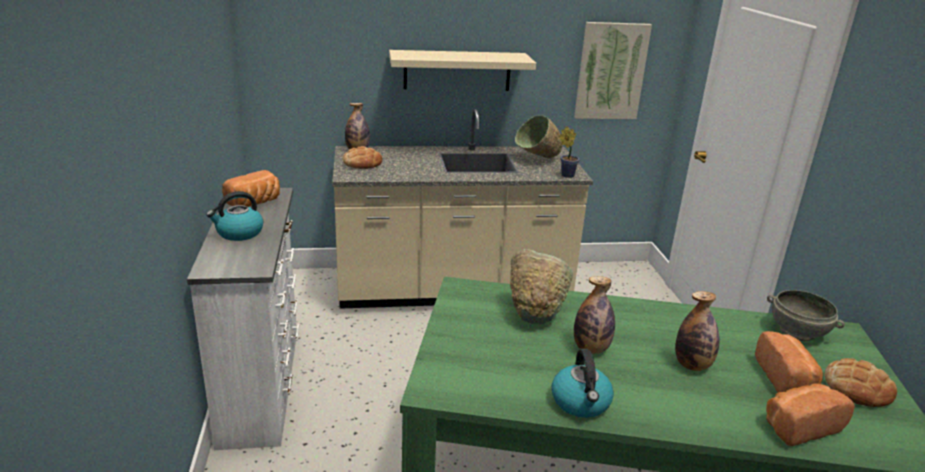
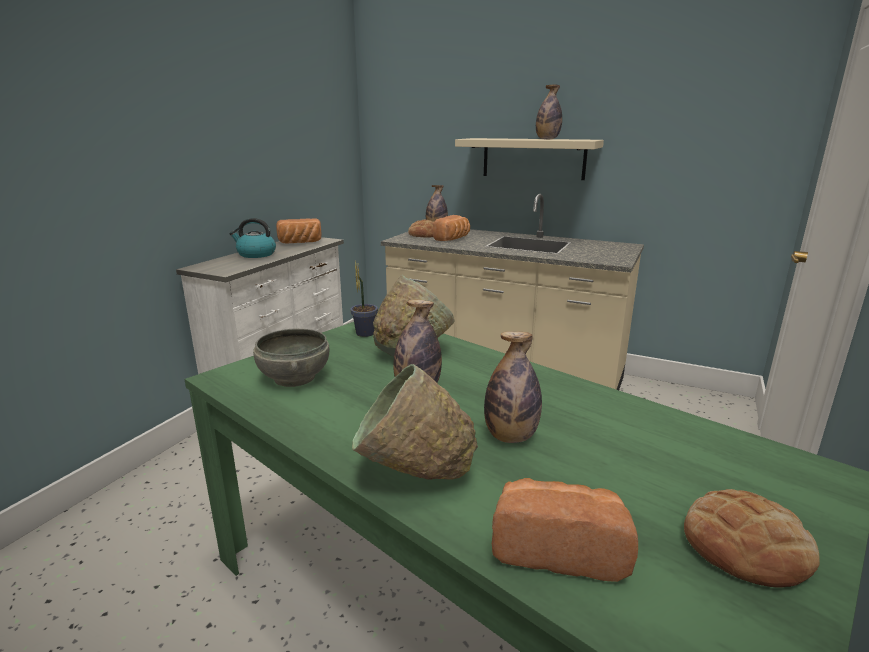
camera: 35 degrees right, 5 degrees down
green bowl [515,115,562,159] -> green bowl moved to [352,364,478,480]
kettle [552,349,614,418] -> none
potted plant [559,126,580,178] -> potted plant moved to [350,265,378,337]
picture [574,22,652,119] -> none
bread [755,331,823,392] -> bread moved to [433,215,470,241]
grey bowl [767,290,845,341] -> grey bowl moved to [253,329,329,387]
none -> bottle [536,84,562,139]

